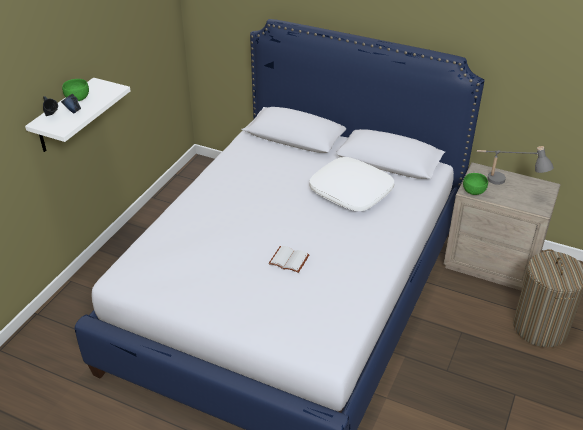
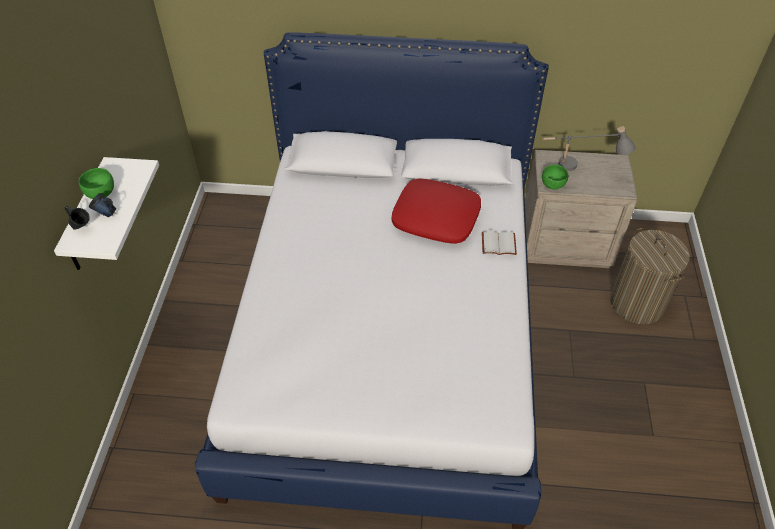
camera: 20 degrees left, 10 degrees up
white book [268,246,310,273] -> white book moved to [482,231,517,255]
white pillow [309,157,394,211] -> red pillow [391,178,481,244]

